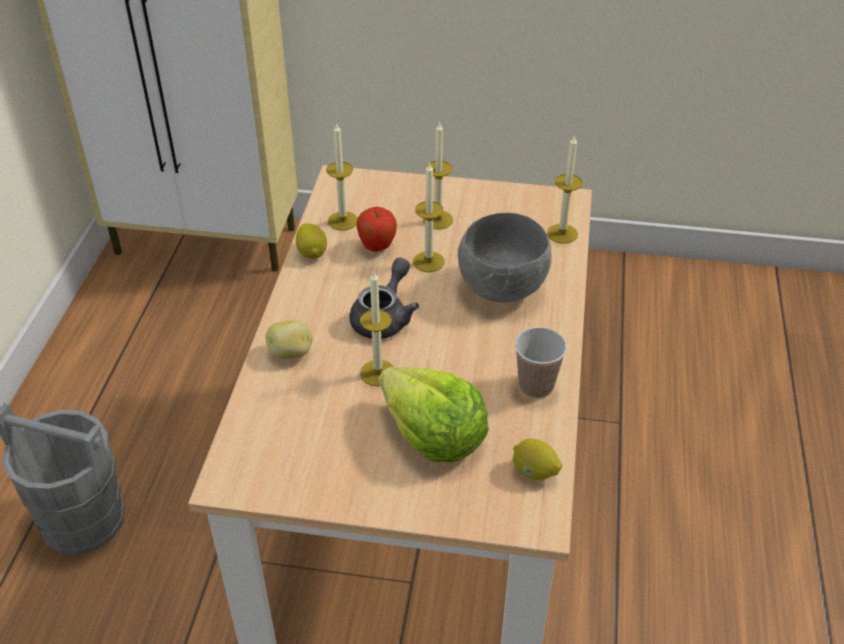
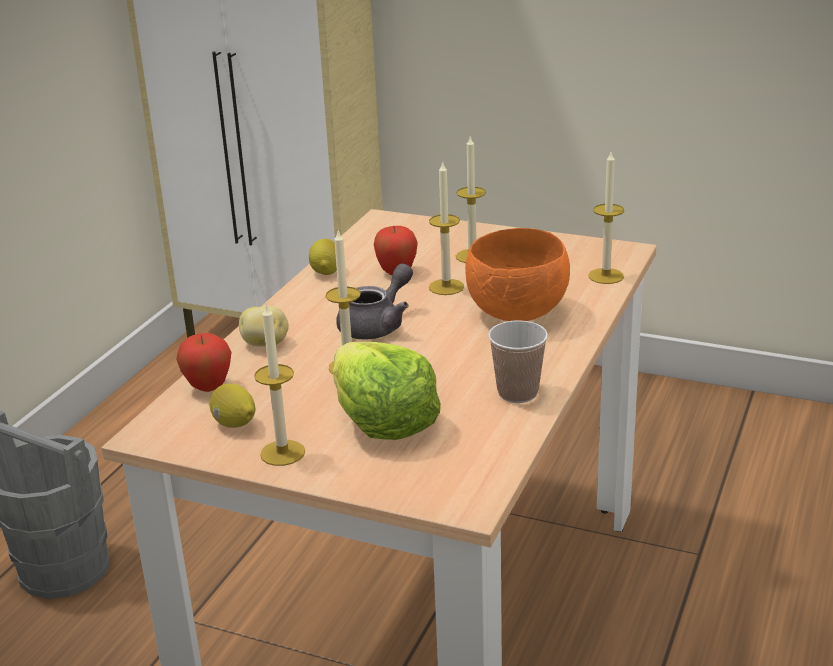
camera: 15 degrees right, 15 degrees down
candle [326,122,358,231] -> candle moved to [254,303,305,466]
grey bowl [458,213,552,303] -> orange bowl [465,228,570,321]
lemon [513,439,562,480] -> lemon moved to [210,384,255,428]
none -> apple [176,333,231,392]

